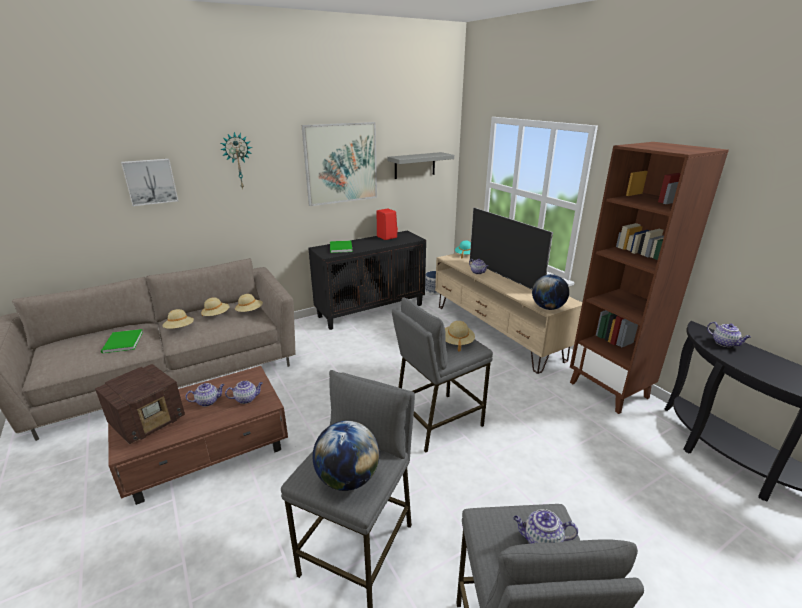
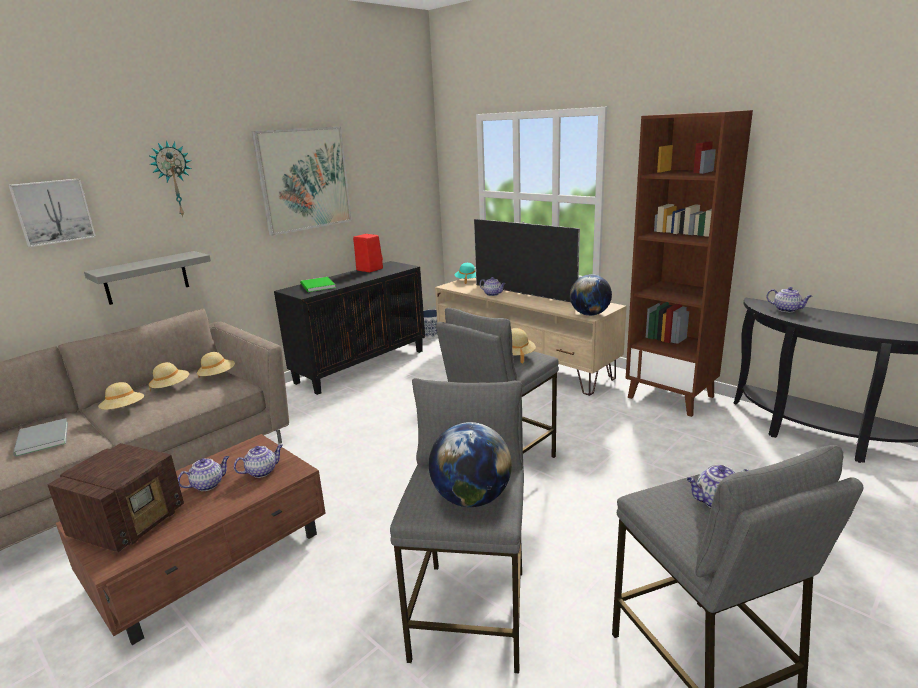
camera: 15 degrees left, 5 degrees down
green book [101,329,143,354] -> grey book [13,418,68,457]
grey shelf [387,152,454,179] -> grey shelf moved to [84,251,211,305]

